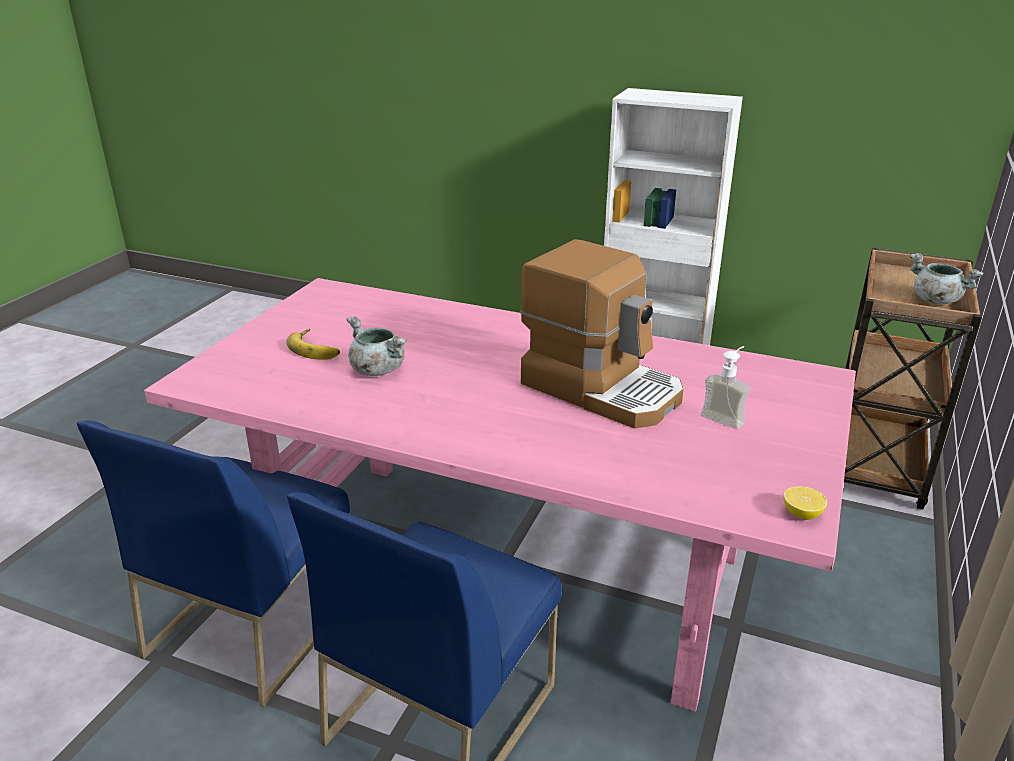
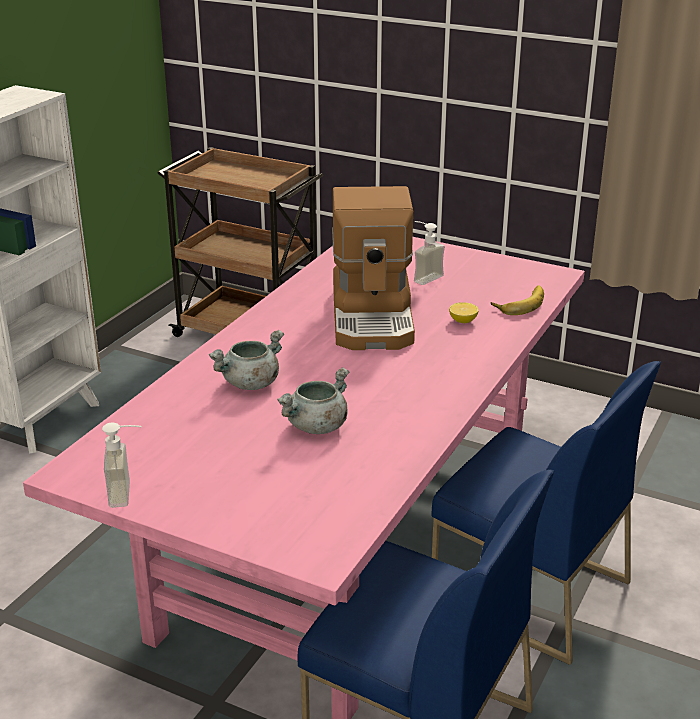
camera: 85 degrees left, 0 degrees up
banana [286,329,340,360] -> banana moved to [491,285,544,315]
coffee machine [520,239,683,428] -> coffee machine turned 135 degrees clockwise [332,186,415,350]
lemon [784,486,827,520] -> lemon moved to [449,302,479,323]
grey cooking pot [910,253,984,304] -> grey cooking pot moved to [209,330,284,390]
none -> soap dispenser [102,423,142,508]

